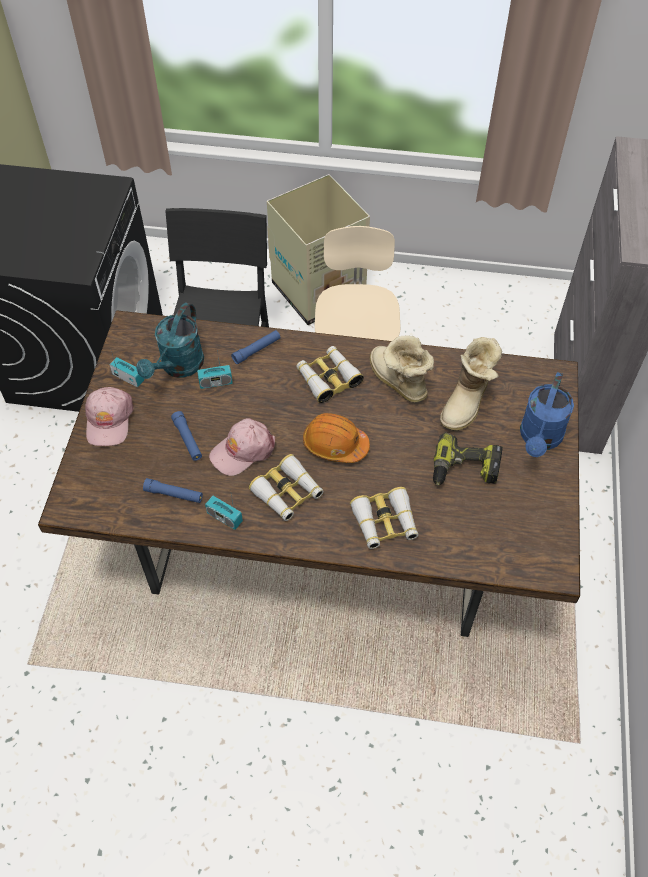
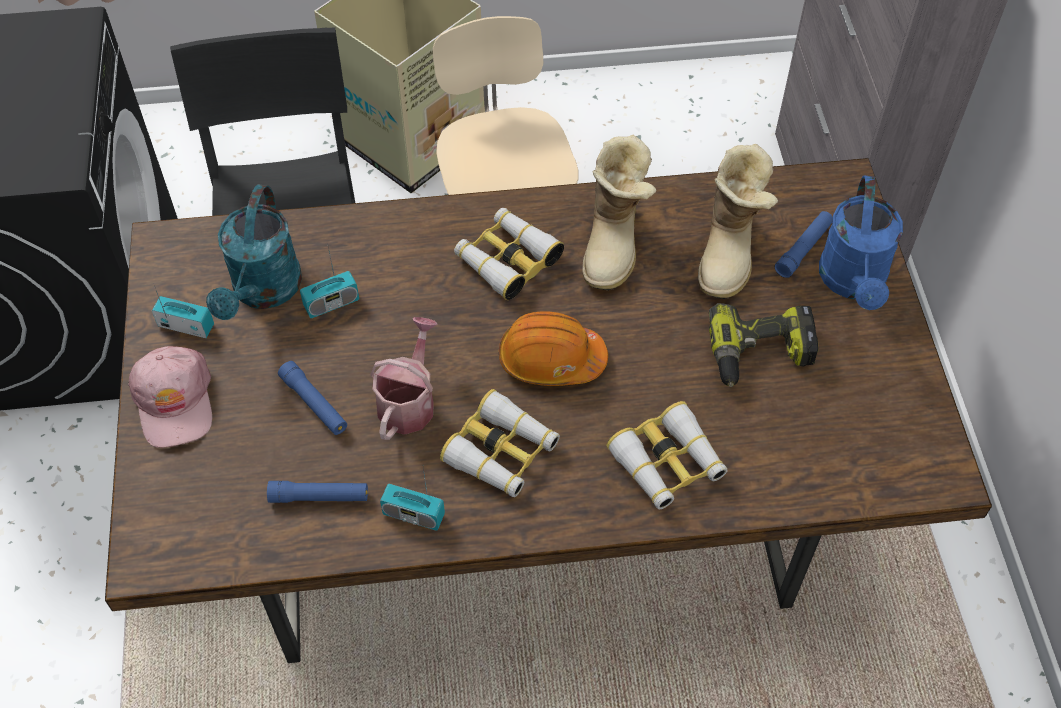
camera: 15 degrees left, 0 degrees up
pink cap [209,418,275,476] -> watering can [370,317,438,440]
blue flashlight [231,330,280,364] -> blue flashlight moved to [774,211,833,278]
boot [370,335,434,403] -> boot turned 120 degrees counterclockwise [582,135,657,291]

